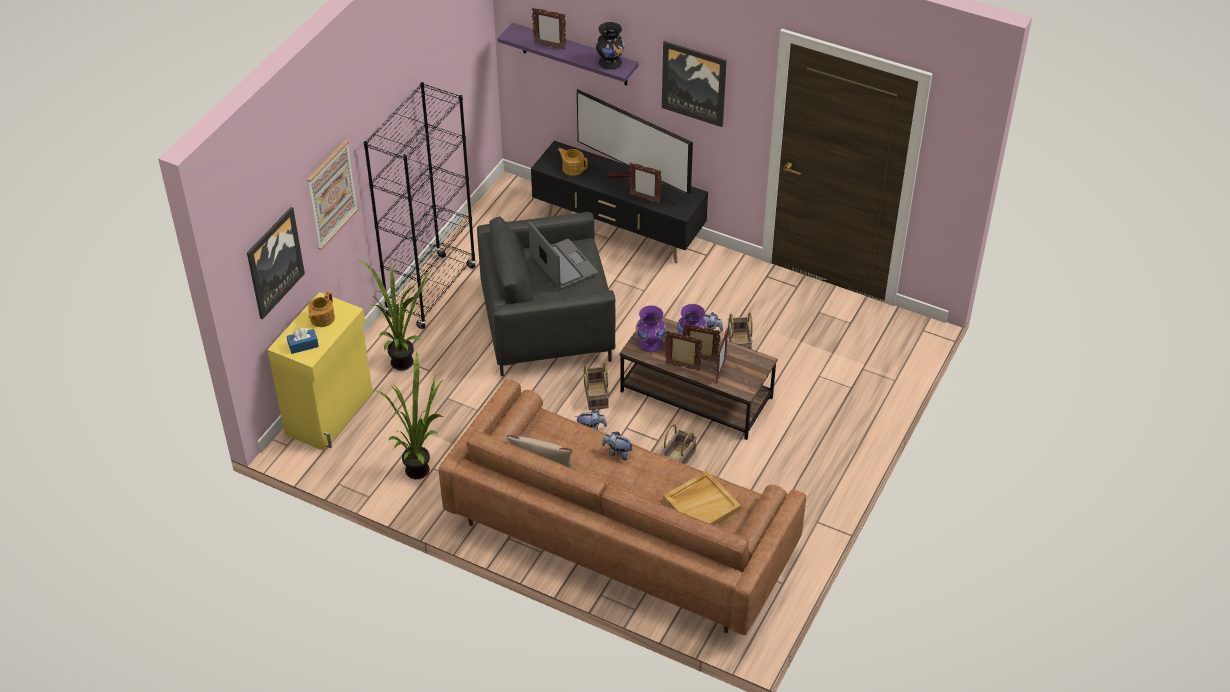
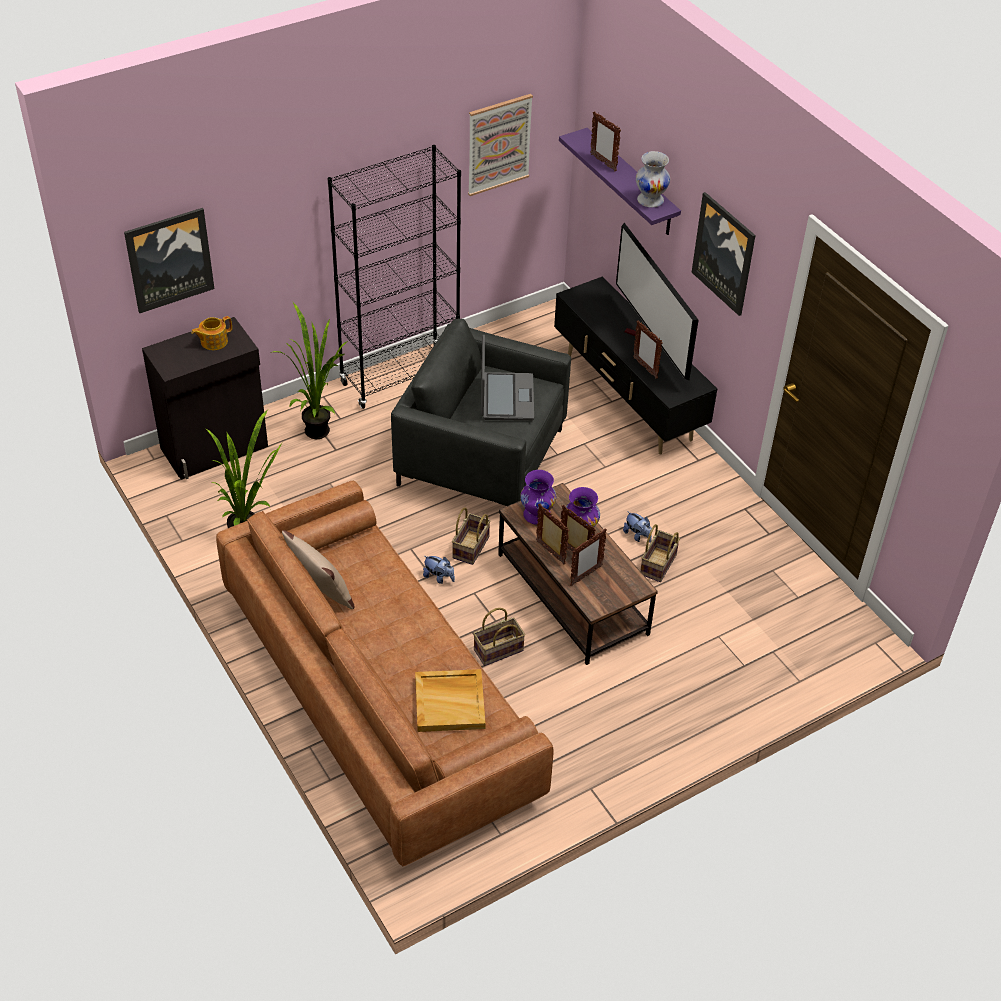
camera: 30 degrees right, 0 degrees up
yellow cabinet [267,292,373,451] -> black cabinet [142,317,268,480]
blue tissue box [287,328,319,354] -> none
picture [307,140,359,250] -> picture moved to [468,94,533,196]
teapot [558,148,588,176] -> none
black vase [595,22,625,69] -> white vase [636,151,670,208]
plush toy [602,431,633,460] -> none

